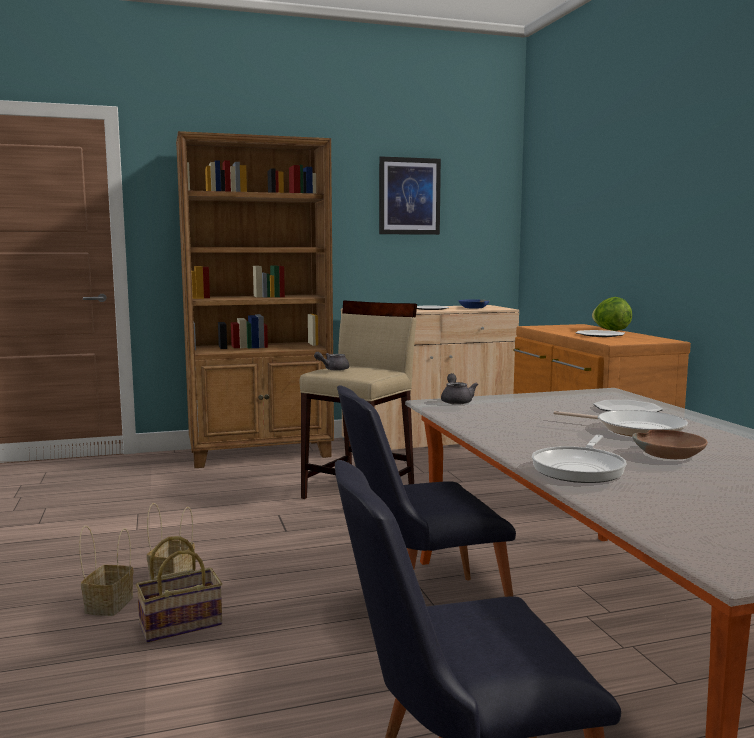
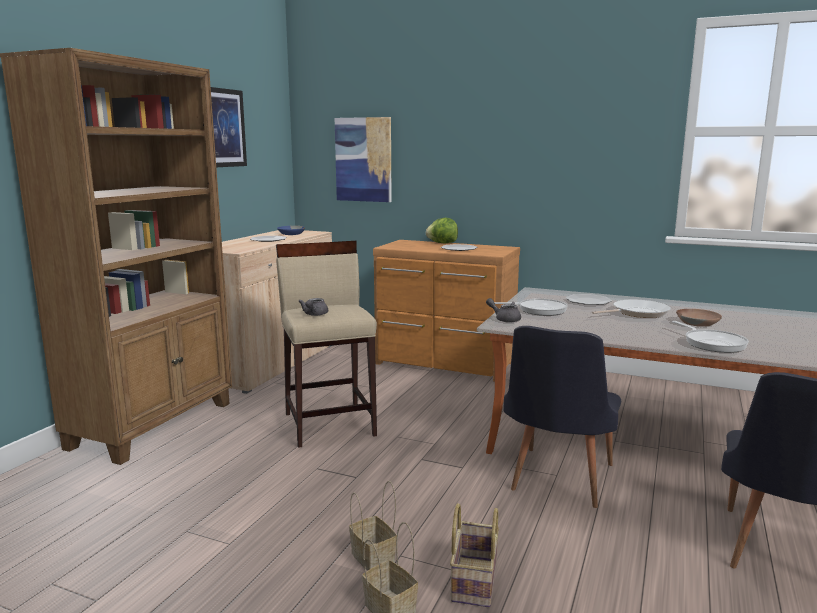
camera: 50 degrees left, 5 degrees up
none -> picture [335,117,392,202]
none -> frying pan [494,299,568,316]

